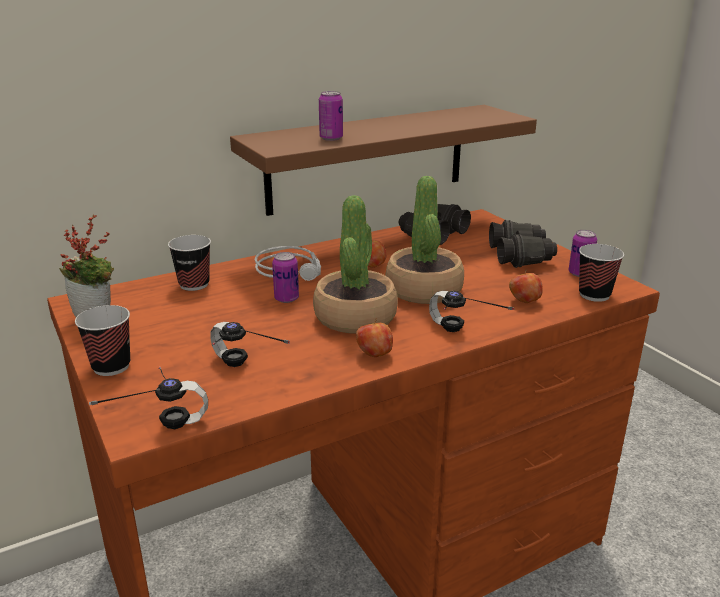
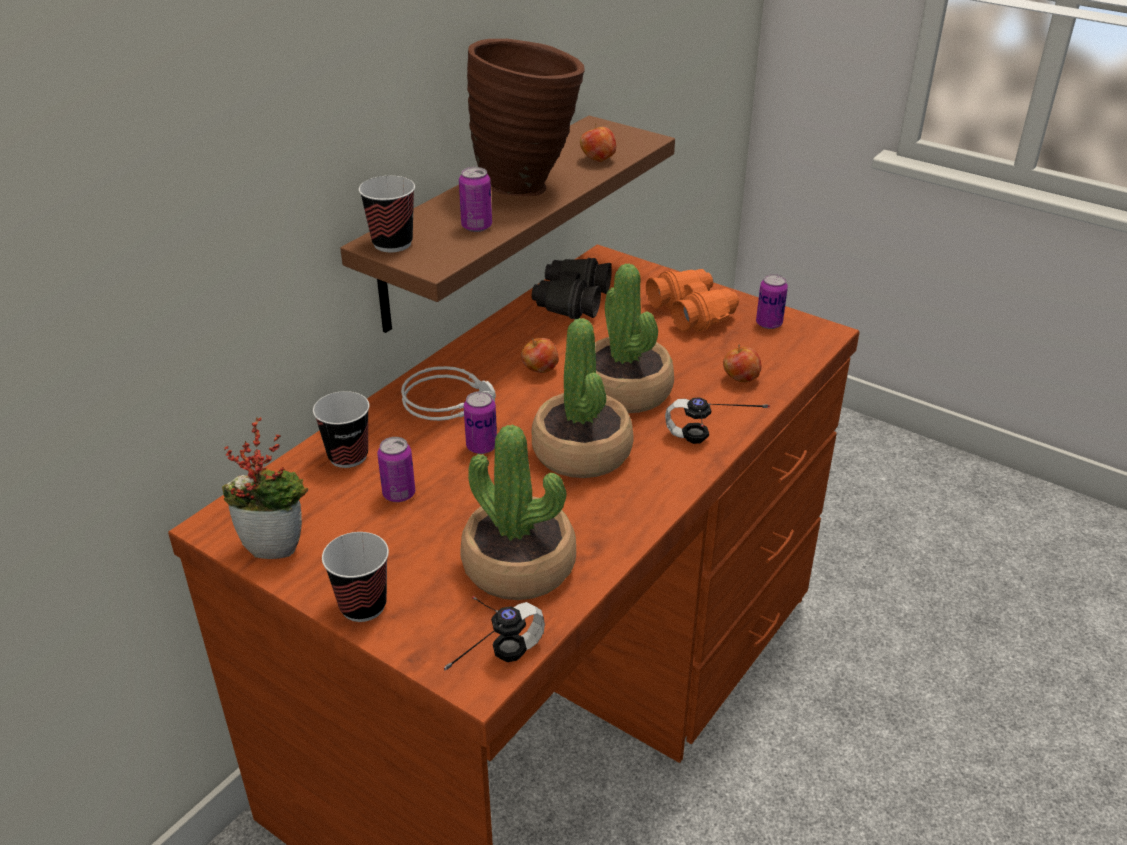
camera: 25 degrees left, 10 degrees up
headphones [210,322,290,367] -> potted plant [460,425,576,600]
apple [356,318,393,357] -> apple moved to [580,123,616,162]
black binoculars [489,220,557,268] -> orange binoculars [646,269,739,332]
cup [579,244,624,302] -> cup moved to [359,176,415,252]
none -> can [377,437,415,502]
none -> brown vase [467,39,585,196]

